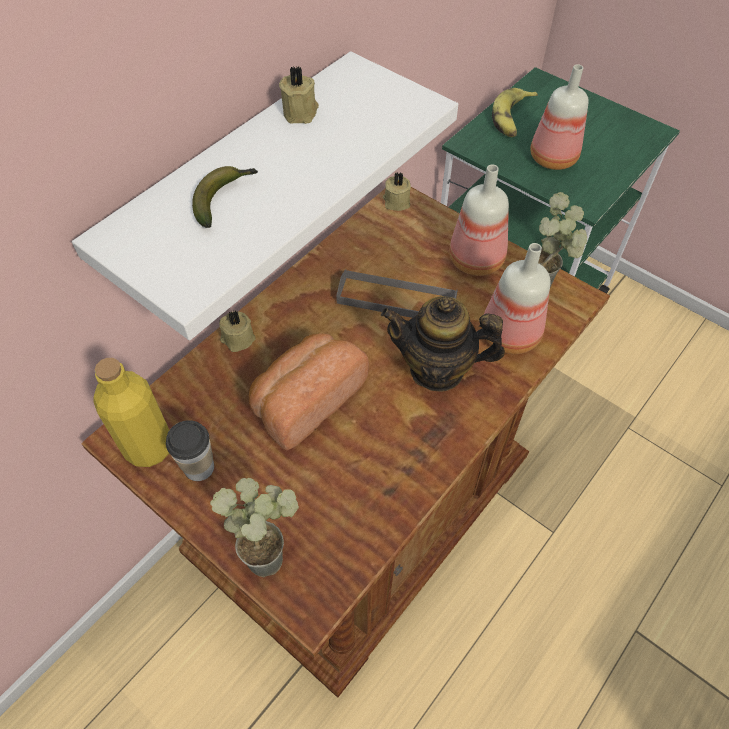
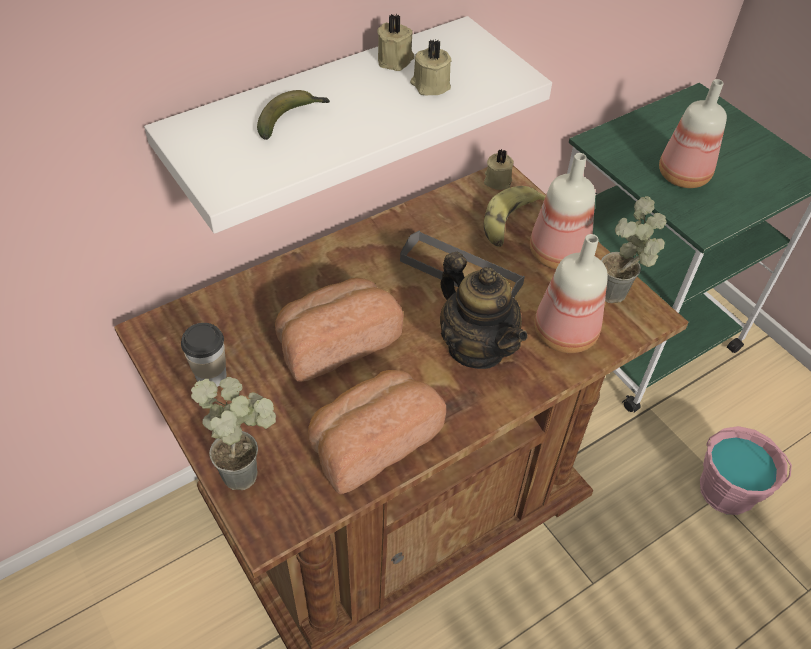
camera: 15 degrees right, 5 degrees down
yellow bottle [93,358,169,467] -> none
beige candle [219,310,256,352] -> beige candle moved to [410,40,452,96]
teapot [381,296,505,392] -> teapot turned 150 degrees counterclockwise [440,252,528,369]
banana [492,88,538,137] -> banana moved to [484,186,546,247]
none -> bread [308,370,446,494]
none -> pink bucket [700,426,792,515]

